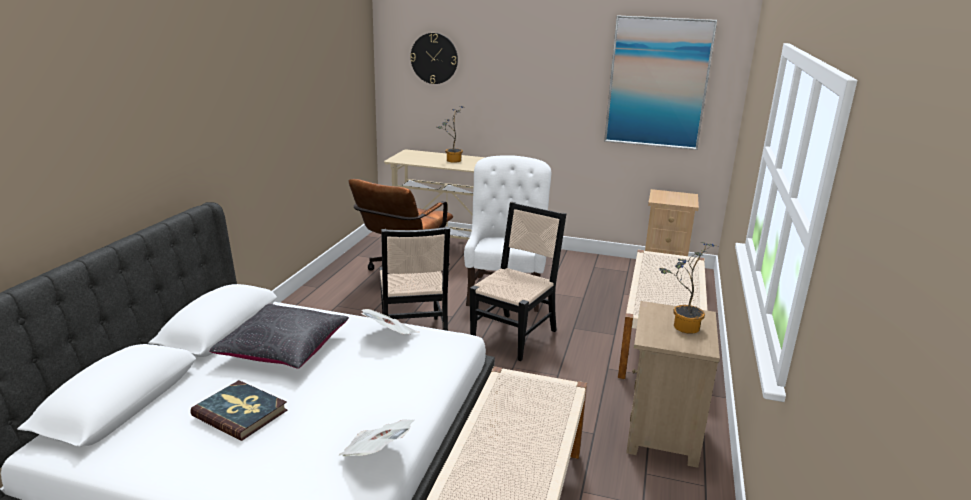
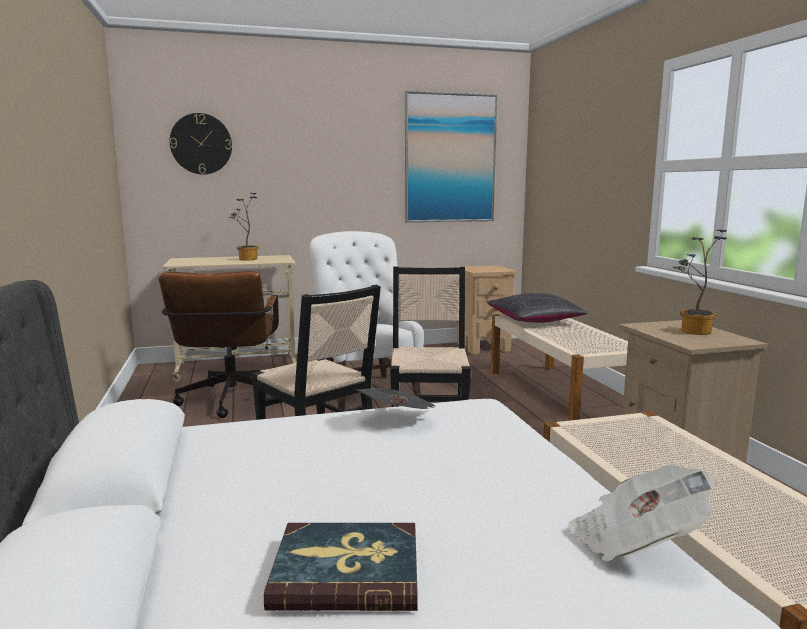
camera: 30 degrees left, 10 degrees down
black pillow [209,304,349,369] -> black pillow moved to [487,293,588,323]

